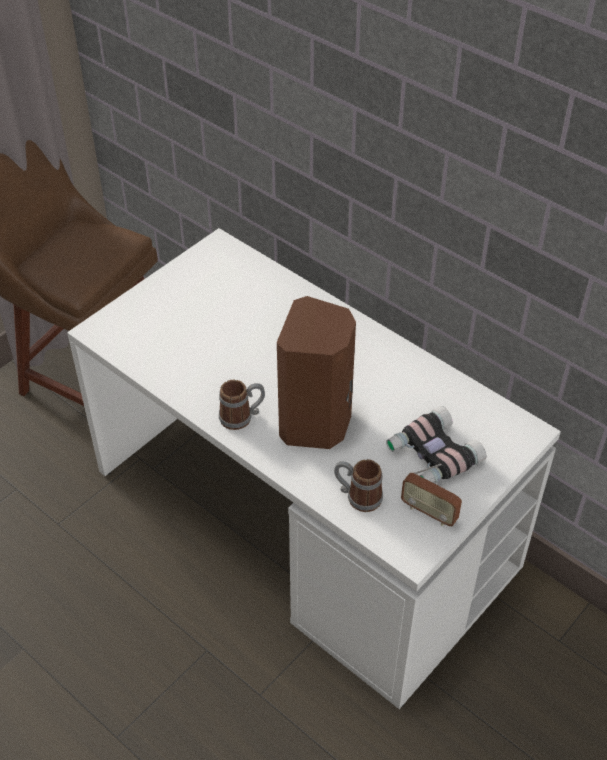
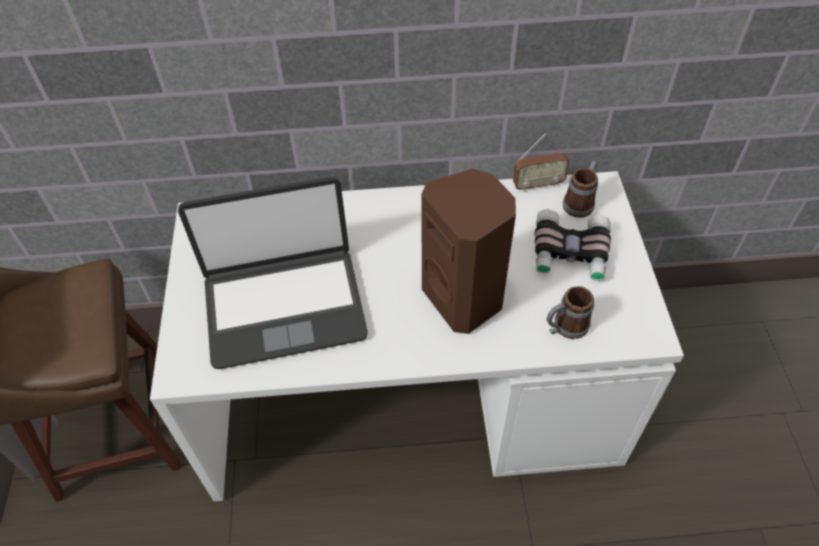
camera: 45 degrees left, 5 degrees up
mug [219,380,265,430] -> mug moved to [563,161,598,218]
radio [401,463,462,526] -> radio moved to [513,133,570,192]
none -> laptop [178,177,368,369]

